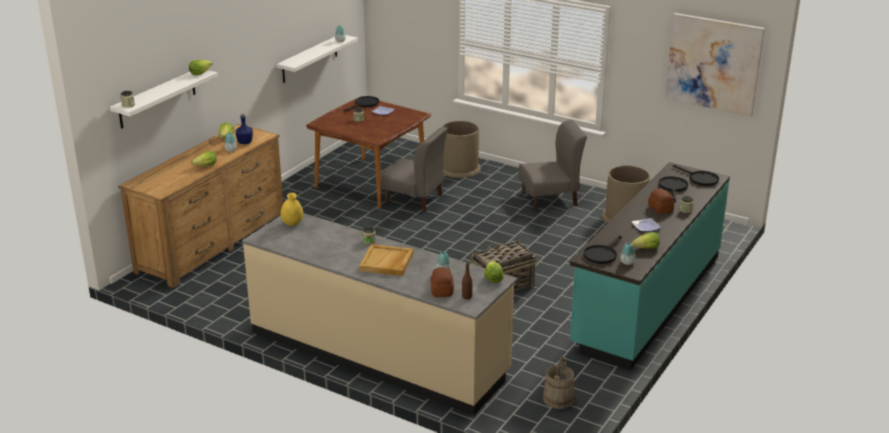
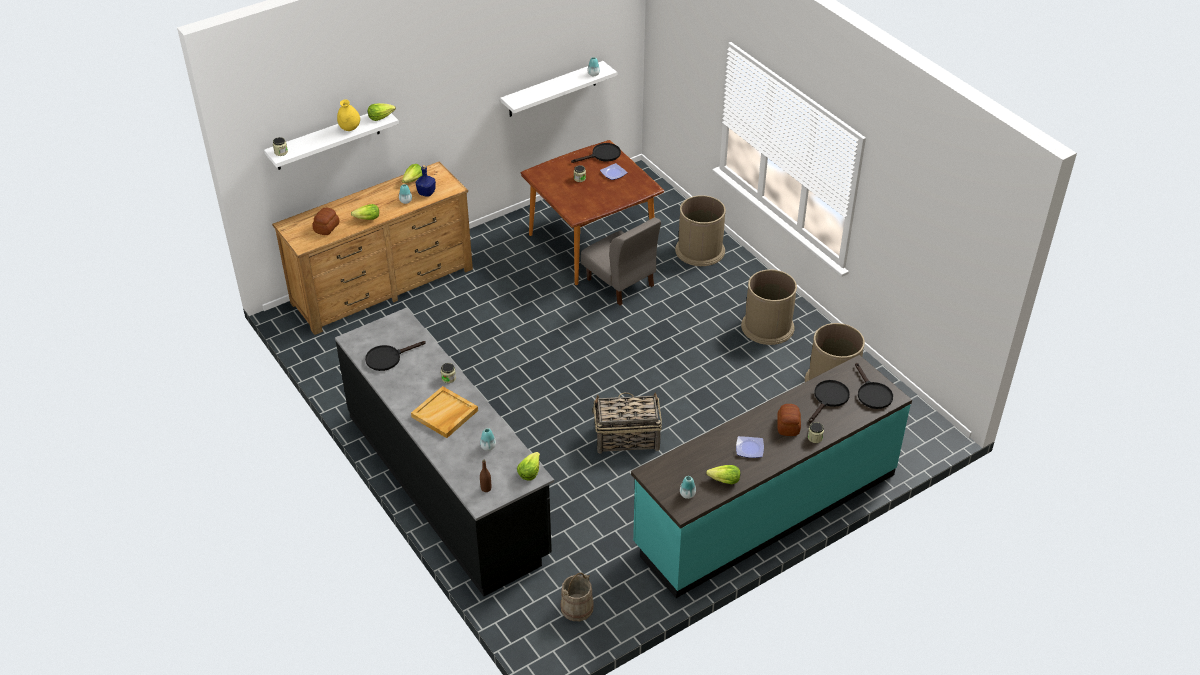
camera: 25 degrees right, 15 degrees up
beige counter [242,213,517,415] -> black counter [335,307,554,596]
yellow vase [280,193,303,226] -> yellow vase moved to [337,99,360,131]
bread [431,267,454,297] -> bread moved to [312,208,339,235]
grey chair [518,120,587,210] -> brown trash can [741,269,797,345]
black frying pan [584,235,622,264] -> black frying pan moved to [365,341,426,371]
picture [665,13,765,117] -> none

